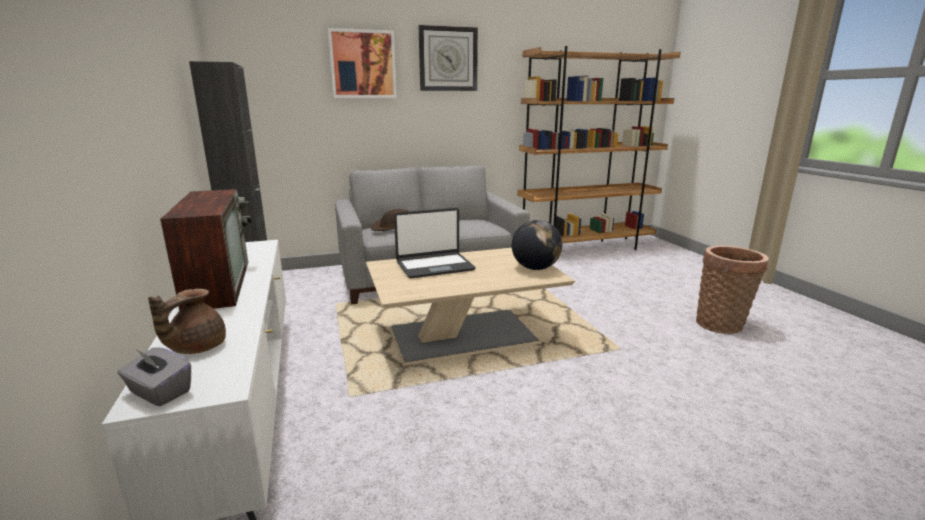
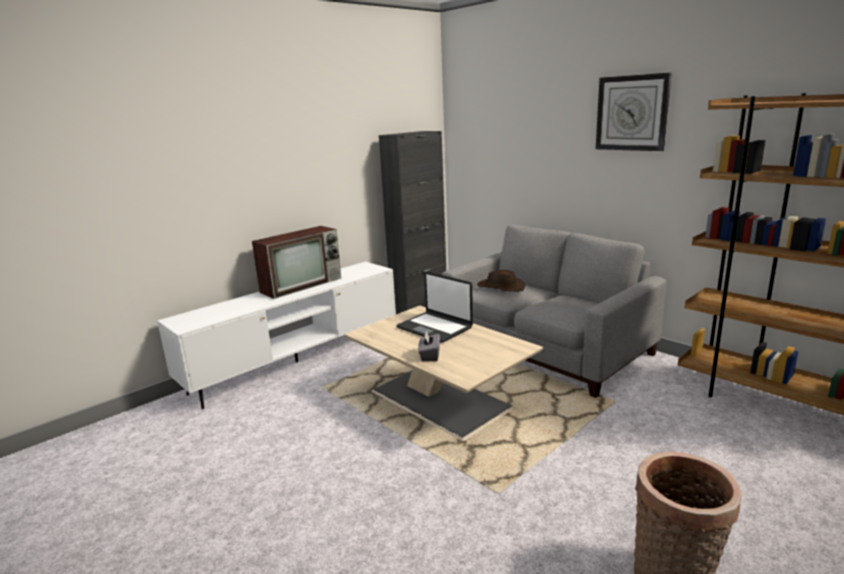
camera: 65 degrees right, 0 degrees up
grey tissue box [117,347,191,406] -> grey tissue box moved to [418,330,440,361]
brown teapot [148,289,226,354] -> none
picture [328,28,397,98] -> none
globe [512,220,562,270] -> none

